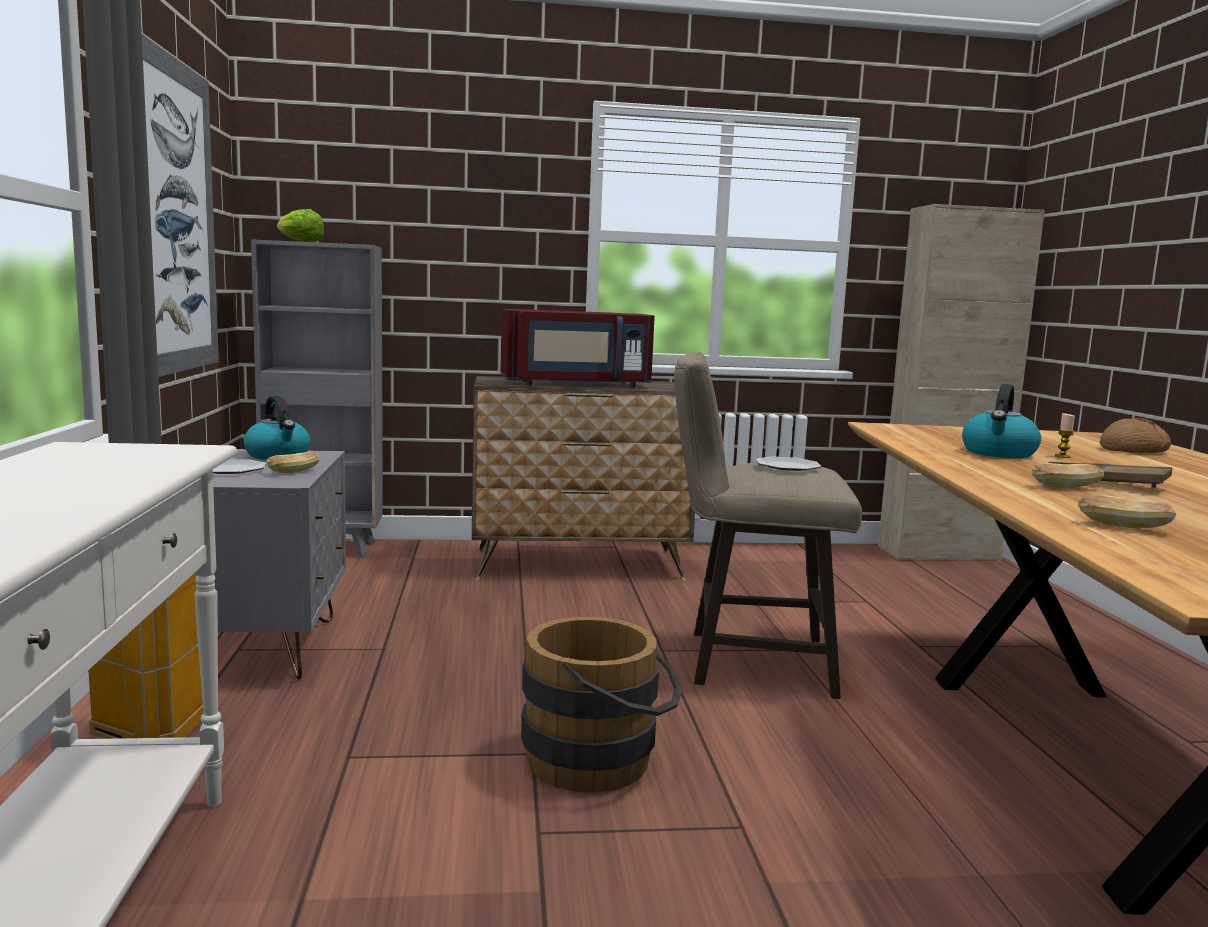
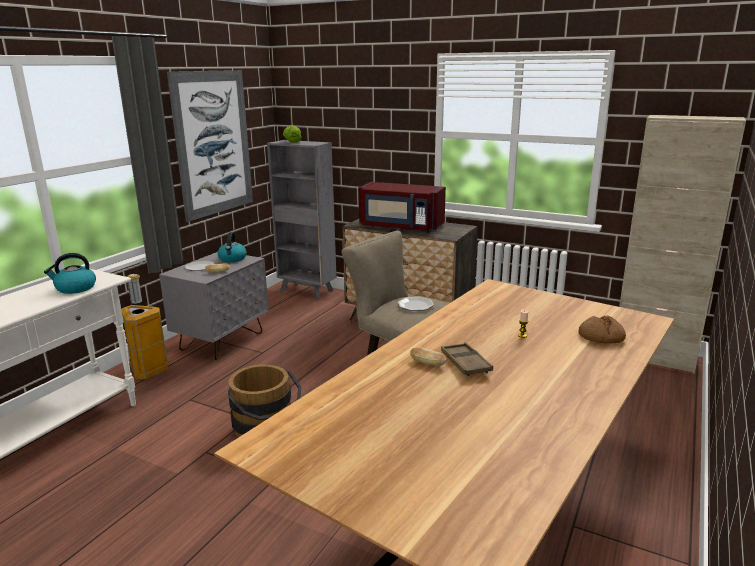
camera: 35 degrees right, 10 degrees up
kettle [962,384,1041,458] -> kettle moved to [44,253,96,294]
bread [1078,494,1176,528] -> none

